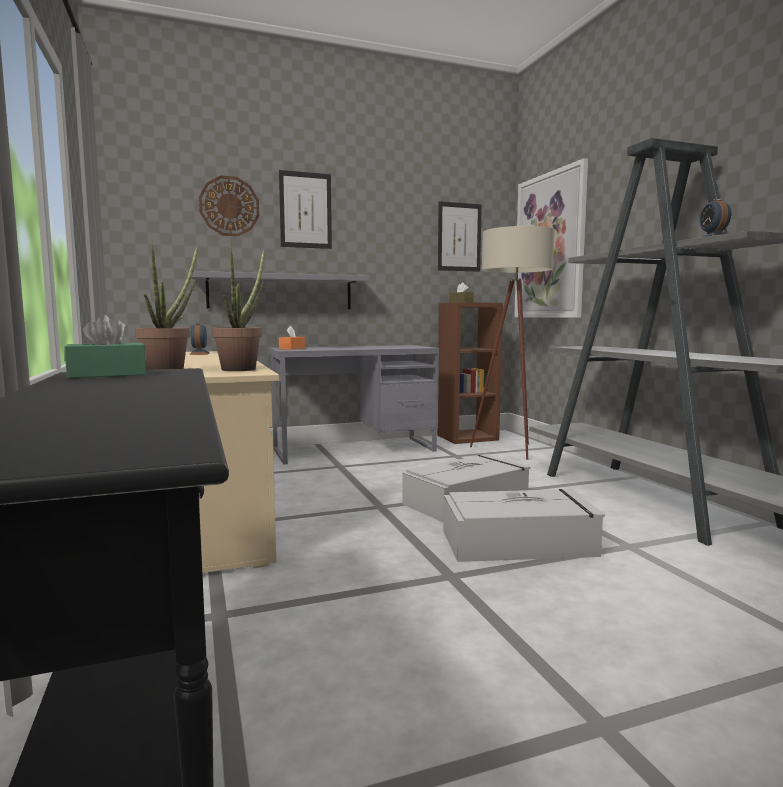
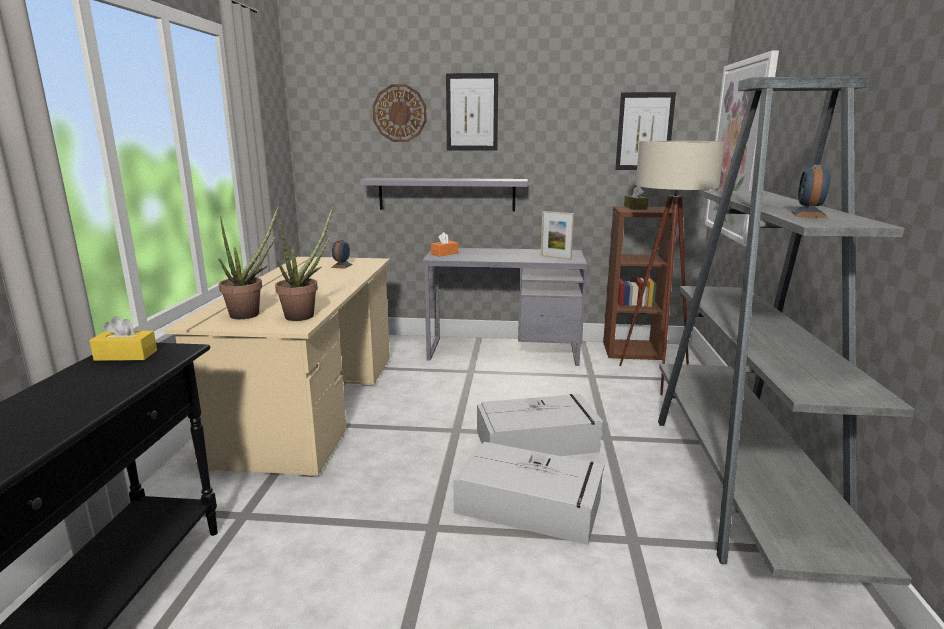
camera: 25 degrees right, 10 degrees up
green tissue box [64,314,146,378] -> yellow tissue box [89,316,157,361]
none -> picture frame [541,211,574,260]

